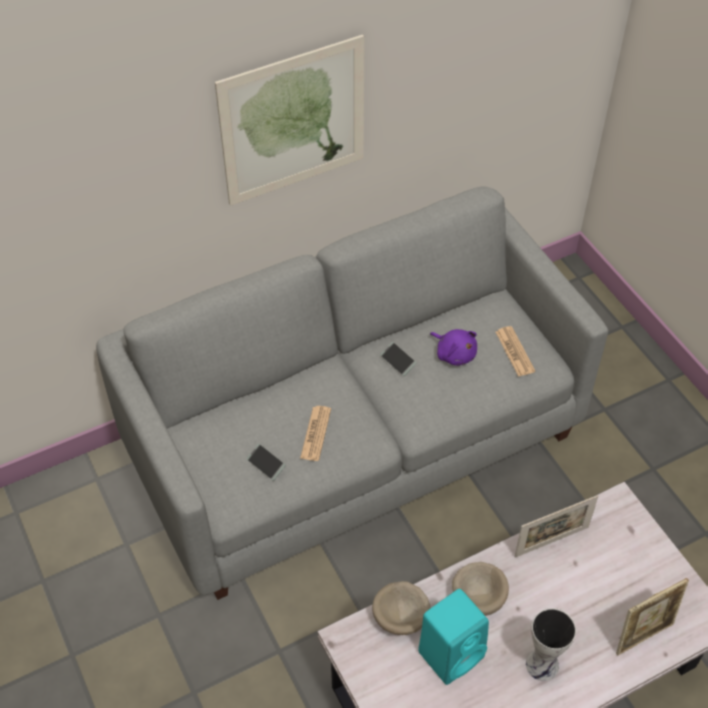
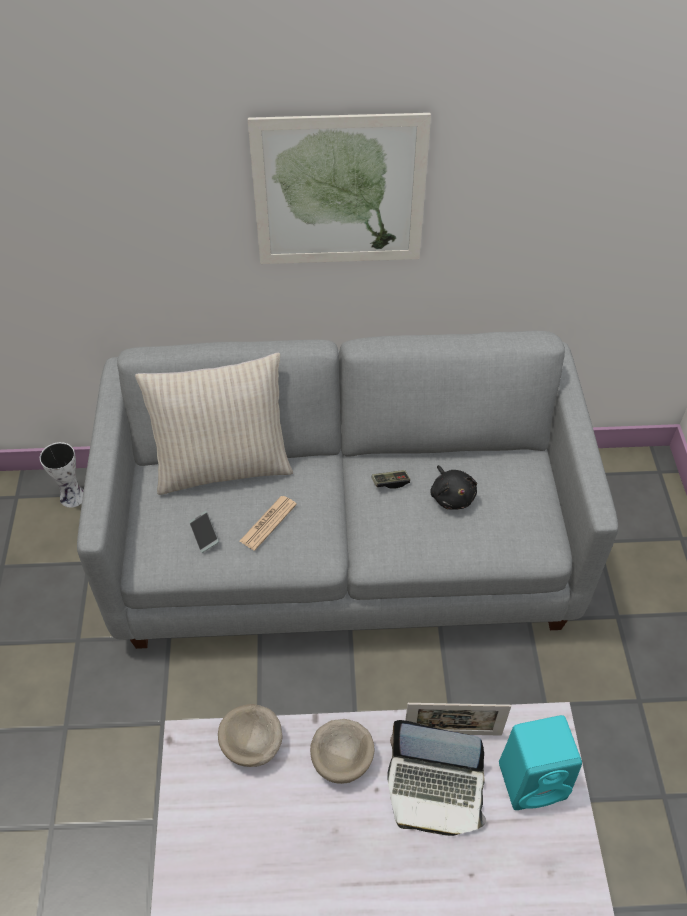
camera: 25 degrees right, 0 degrees up
phone [380,342,417,376] -> game controller [371,470,410,488]
turquoise speaker [418,589,489,685] -> turquoise speaker moved to [499,715,582,810]
purple plush toy [430,329,477,366] -> black plush toy [430,465,477,510]
newspaper [495,326,535,377] -> none
vase [526,608,576,681] -> vase moved to [40,442,84,508]
picture frame [616,578,689,655] -> none
none -> beige pillow [135,353,293,495]
none -> laptop [387,720,486,836]

